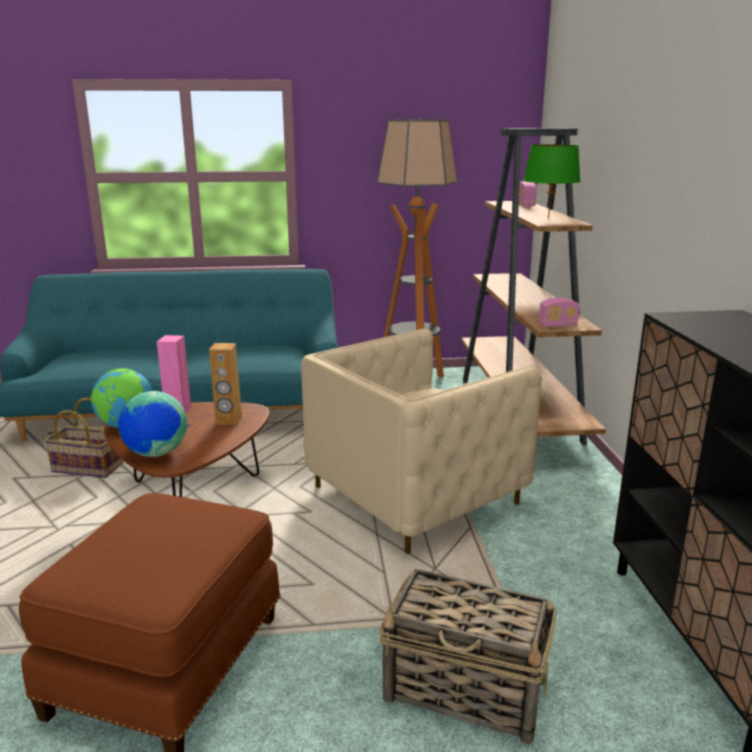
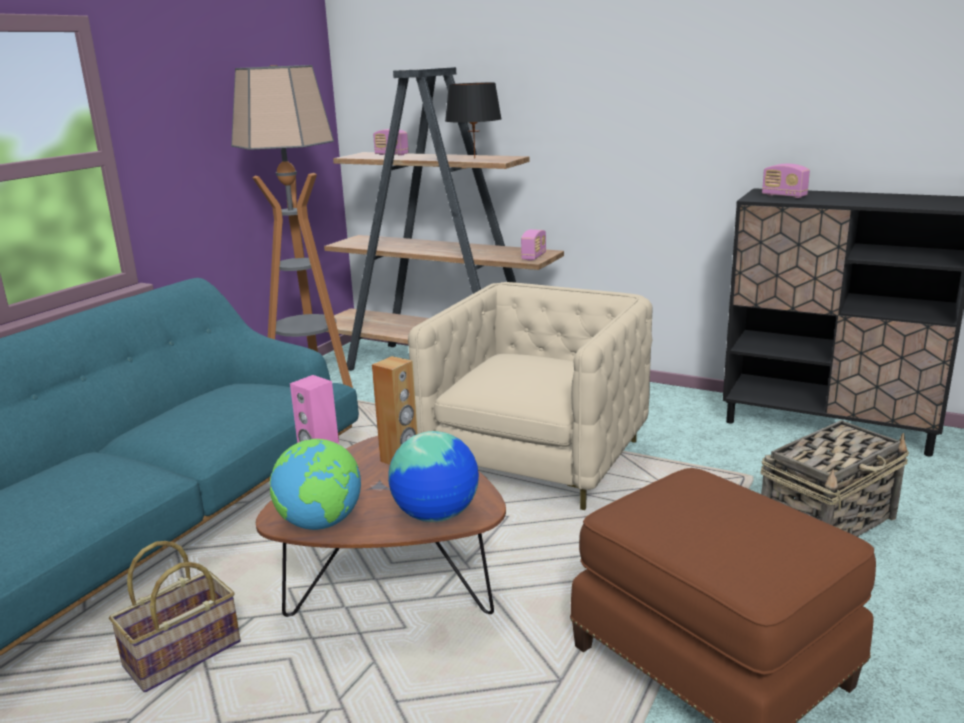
camera: 55 degrees left, 0 degrees up
beige armchair [301,329,542,554] -> beige armchair turned 150 degrees counterclockwise [408,282,653,510]
green table lamp [523,144,581,219] -> black table lamp [445,82,502,158]
none -> radio [762,164,810,198]

